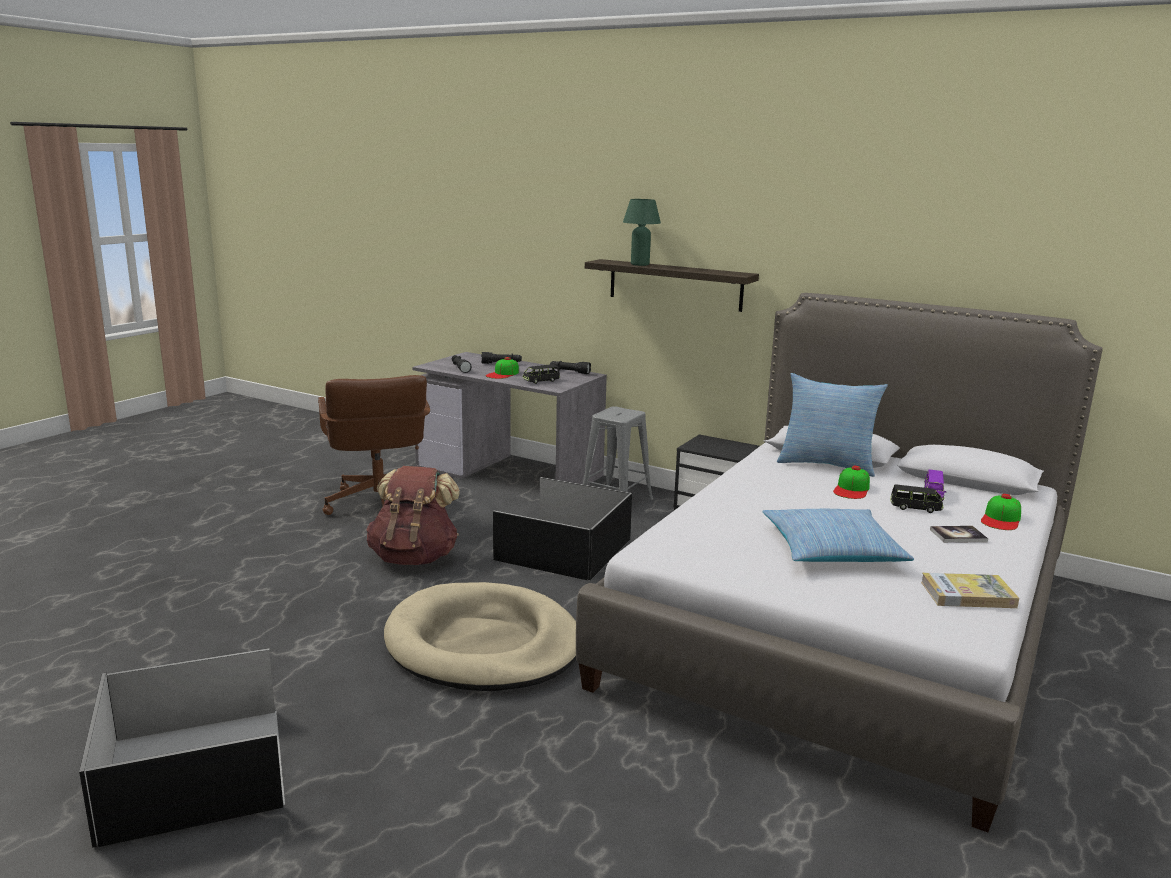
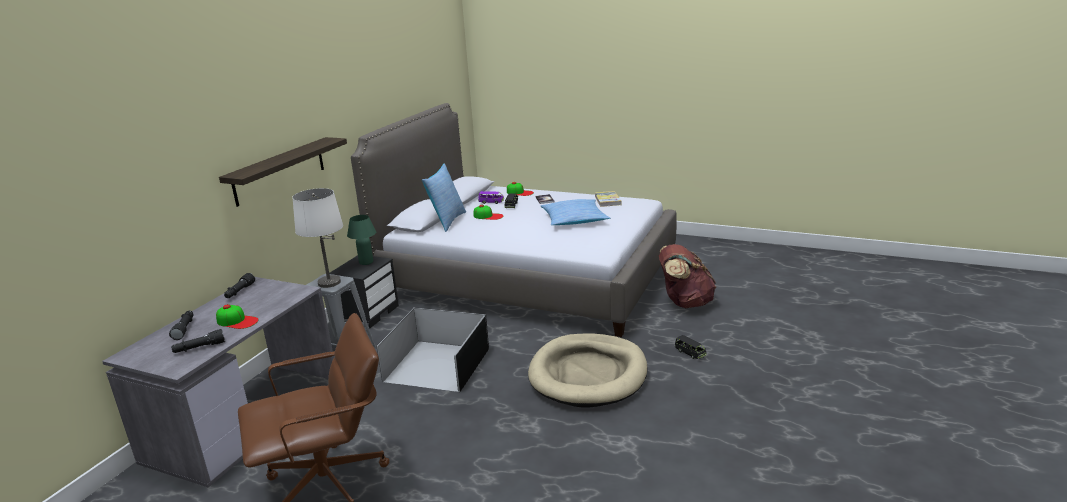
camera: 95 degrees left, 5 degrees up
black storage box [79,648,285,848] -> none
brown backpack [367,466,460,565] -> brown backpack moved to [659,244,716,308]
black toy car [522,364,560,384] -> black toy car moved to [675,335,707,359]
green table lamp [623,199,661,266] -> green table lamp moved to [347,215,376,265]
none -> white table lamp [292,188,343,288]

